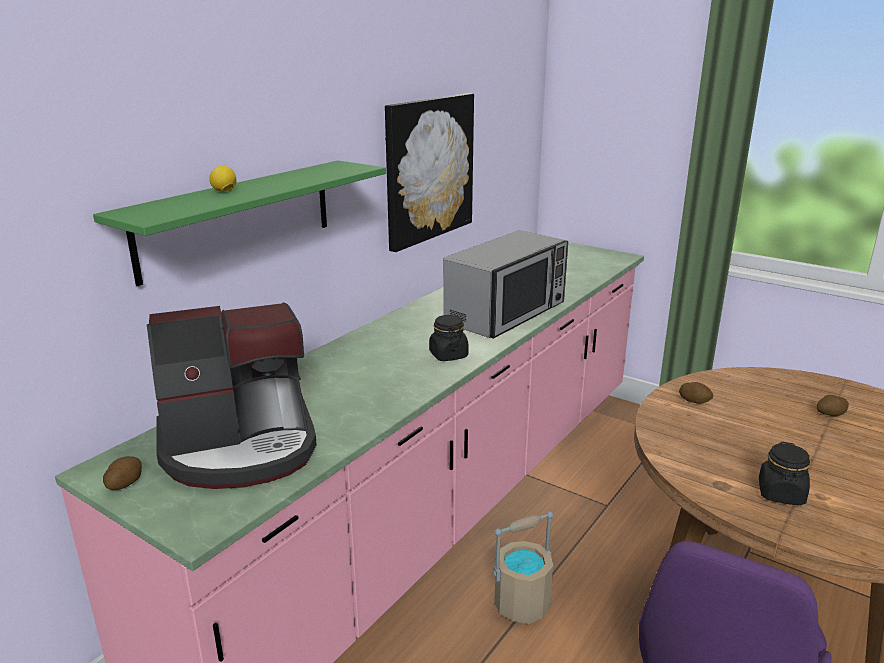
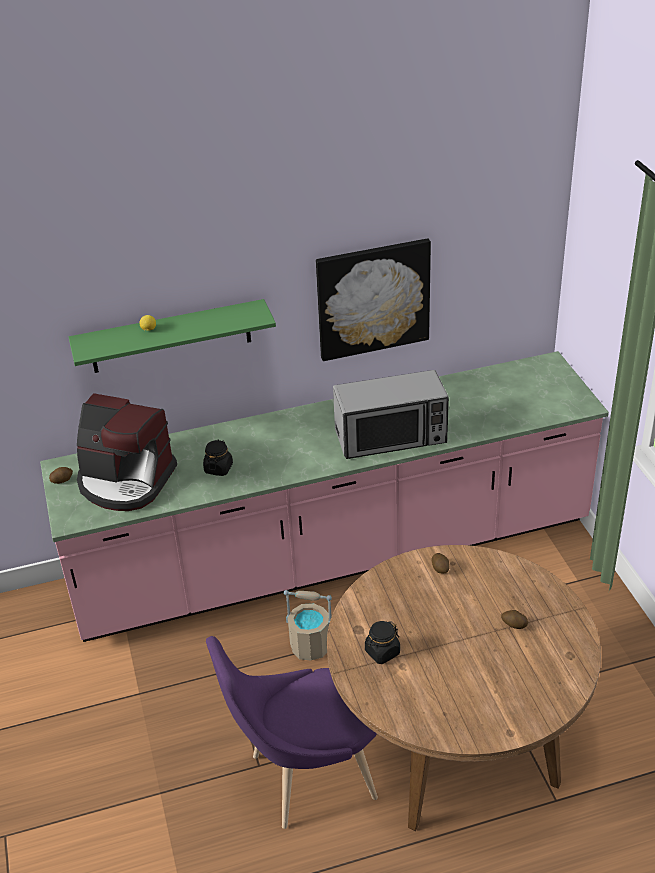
camera: 40 degrees right, 15 degrees up
black jar [429,315,469,361] -> black jar moved to [203,440,233,476]

